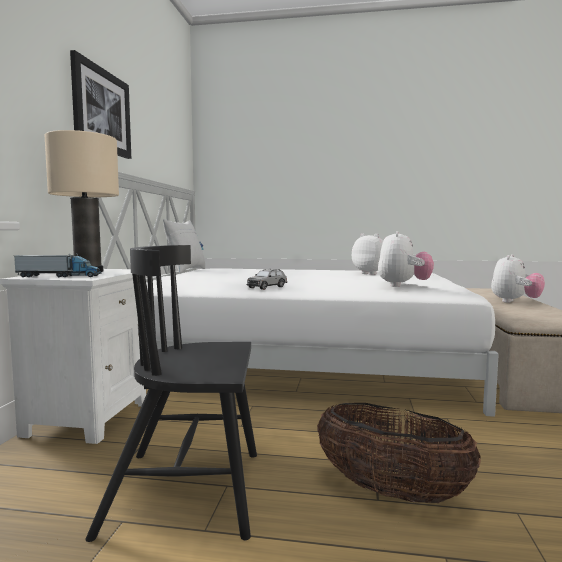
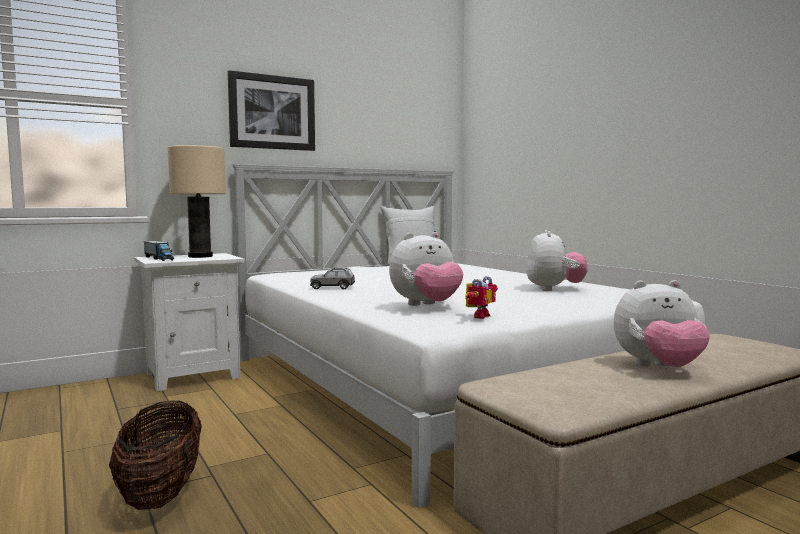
camera: 50 degrees right, 0 degrees up
black chair [85,245,257,542] -> none
none -> toy robot [465,276,498,319]

